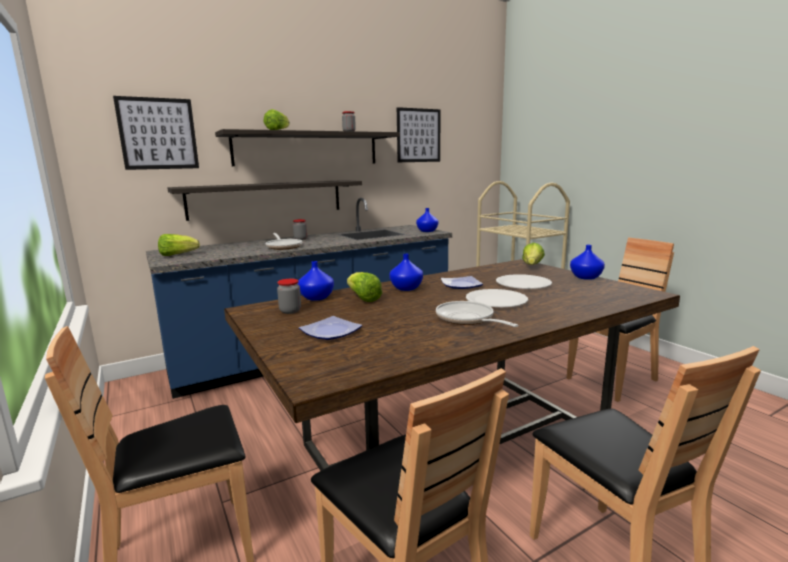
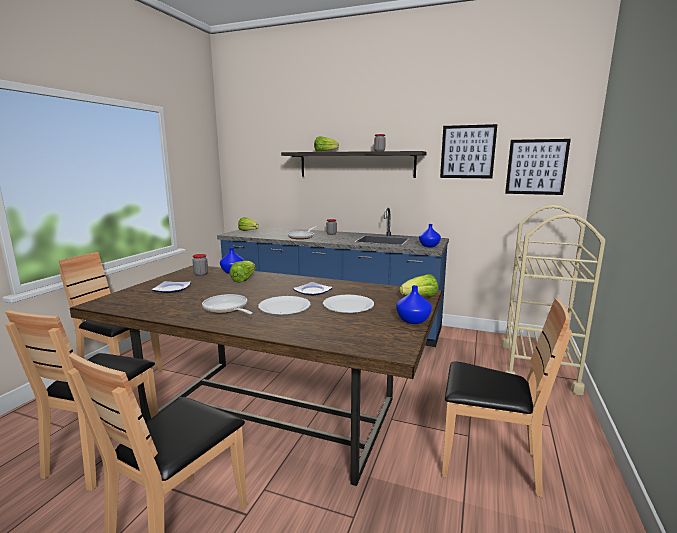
camera: 50 degrees right, 0 degrees up
picture [113,96,199,170] -> picture moved to [505,139,571,195]
shelf [167,180,362,221] -> none
blue vase [389,254,423,291] -> none
frying pan [436,301,519,327] -> frying pan turned 60 degrees counterclockwise [202,294,253,314]

